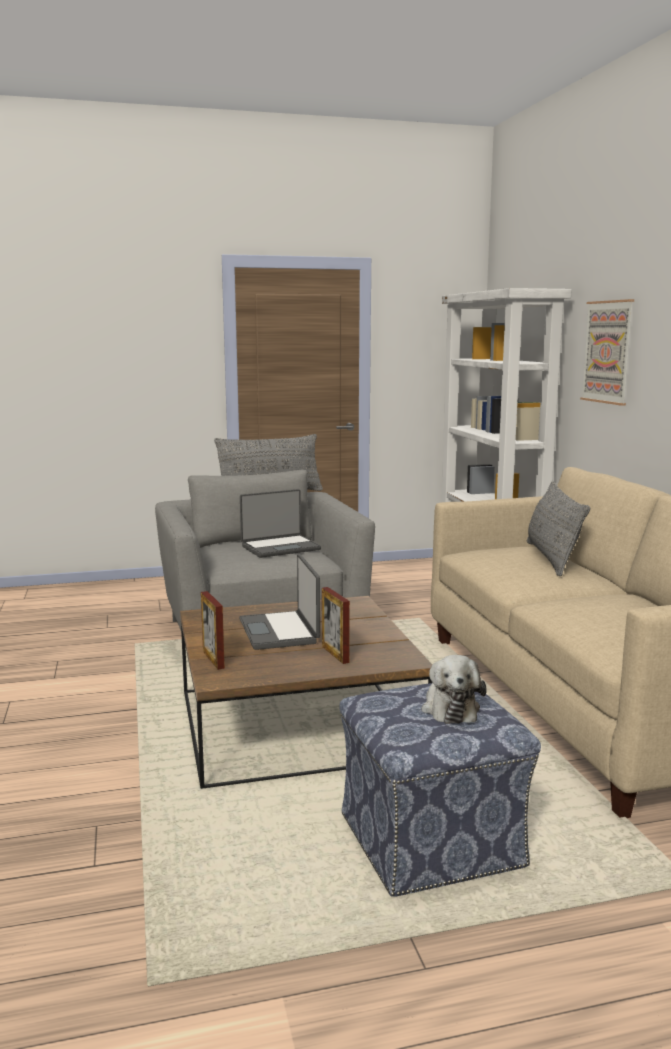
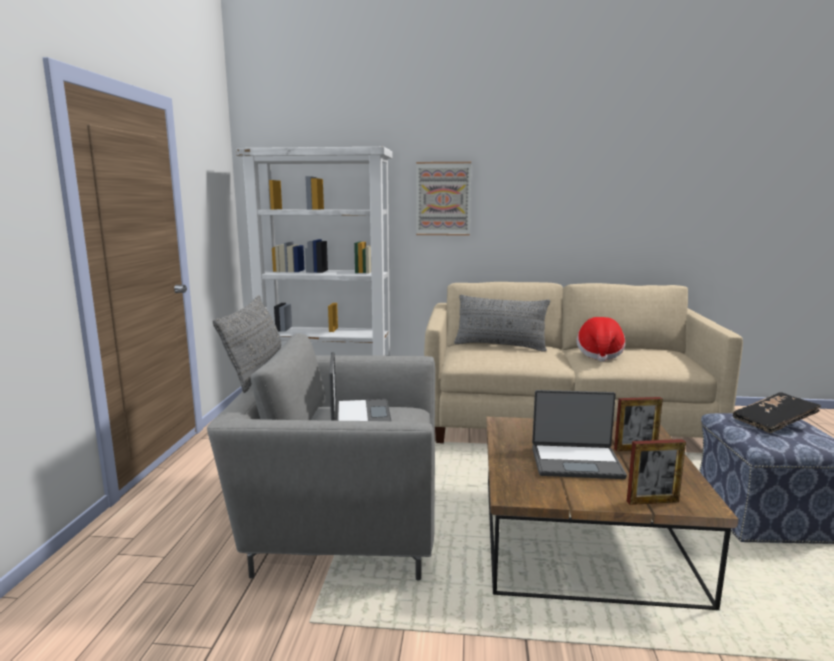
camera: 70 degrees left, 0 degrees up
plush toy [421,655,486,724] -> black book [733,392,821,433]
none -> hat [577,317,625,362]

